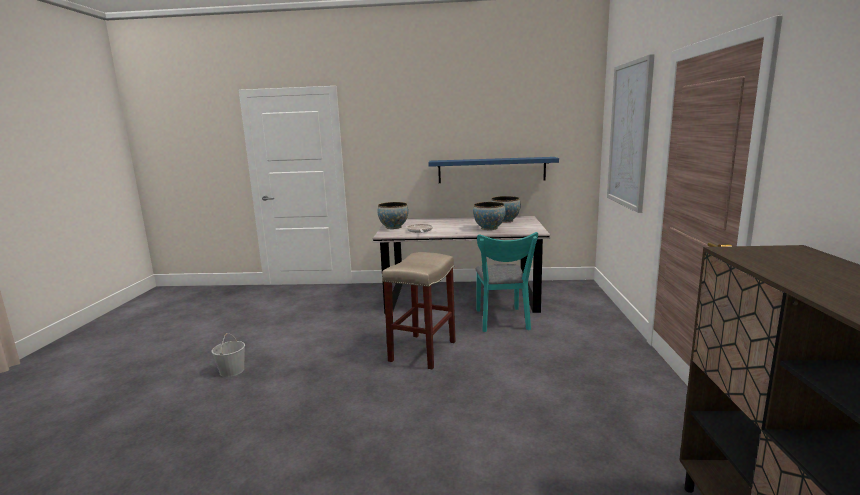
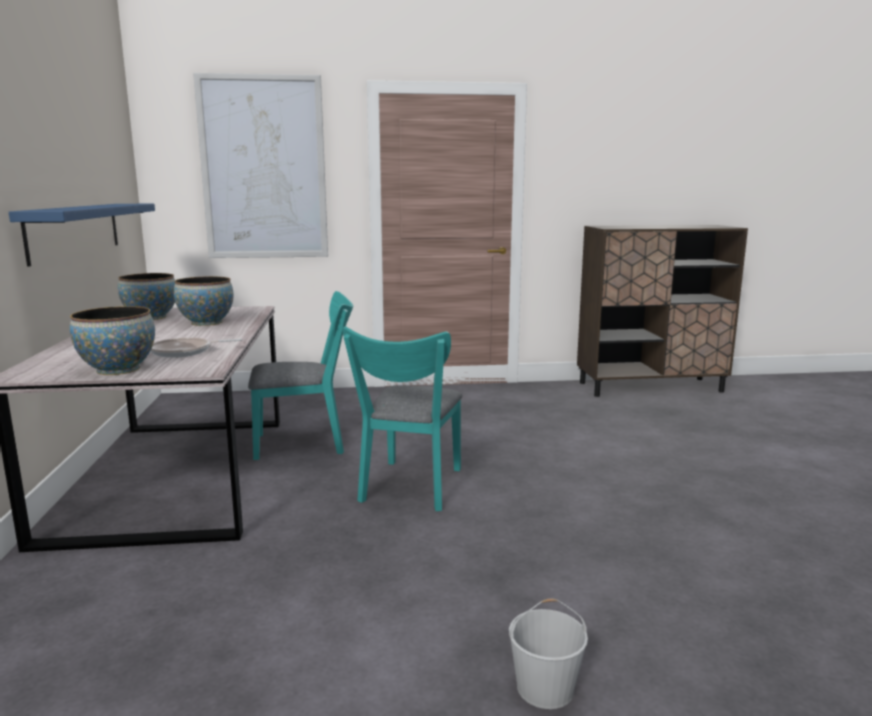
camera: 100 degrees left, 0 degrees up
beige stool [382,252,456,370] -> turquoise chair [342,326,462,511]

